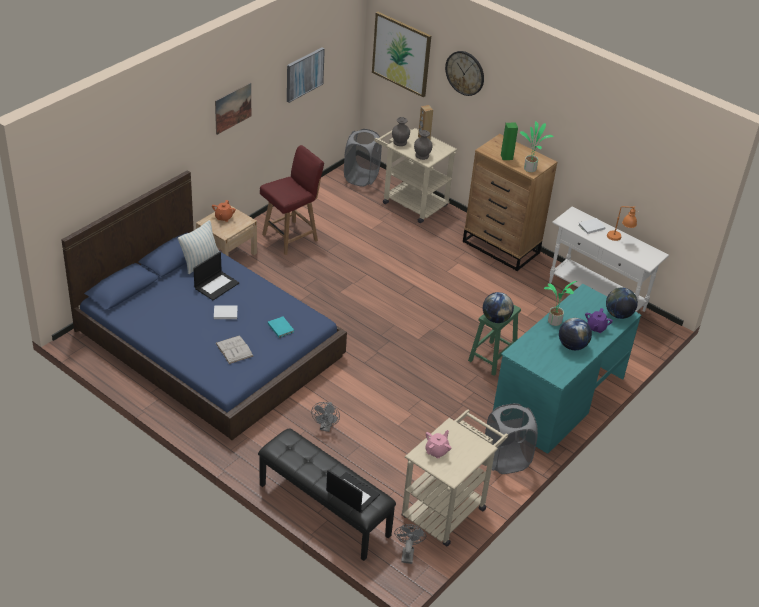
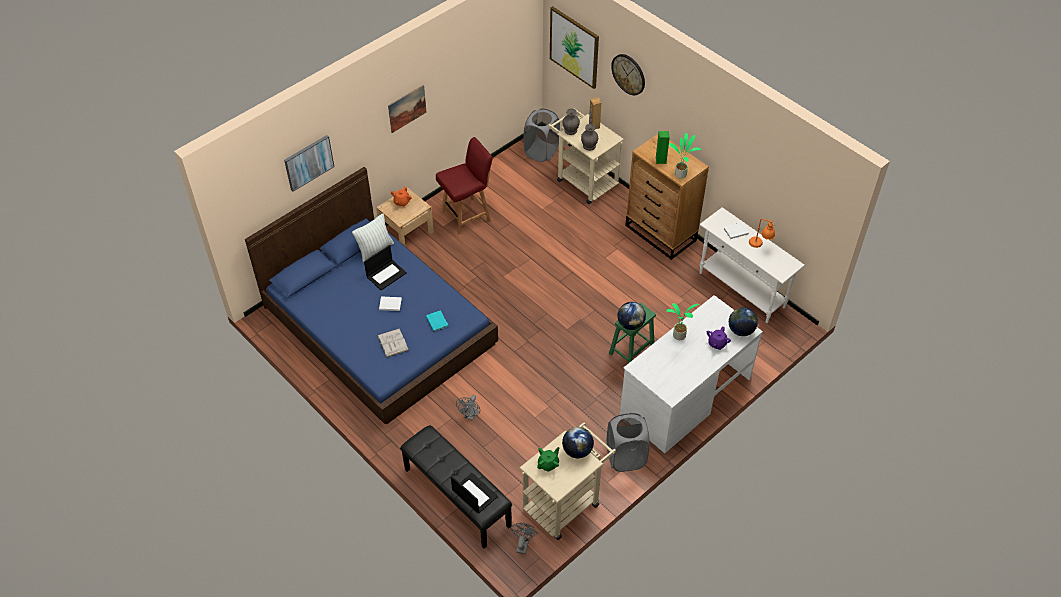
camera: 10 degrees right, 10 degrees up
picture [287,47,325,103] -> picture moved to [284,135,334,192]
pink teapot [425,430,451,458] -> green teapot [537,447,559,472]
turquoise desk [493,284,641,454] -> white desk [620,295,763,453]
globe [559,318,592,350] -> globe moved to [562,427,594,458]

